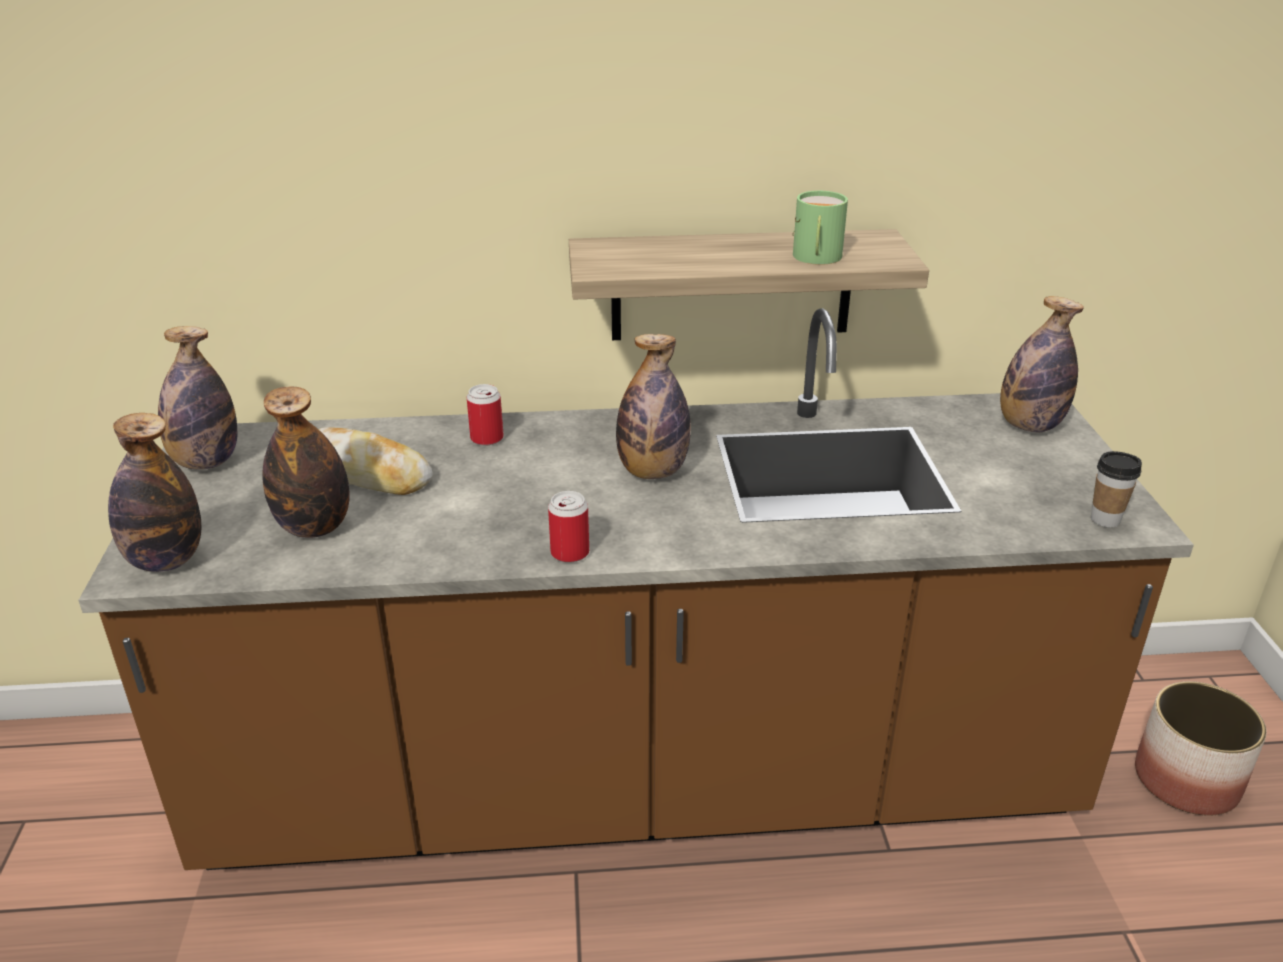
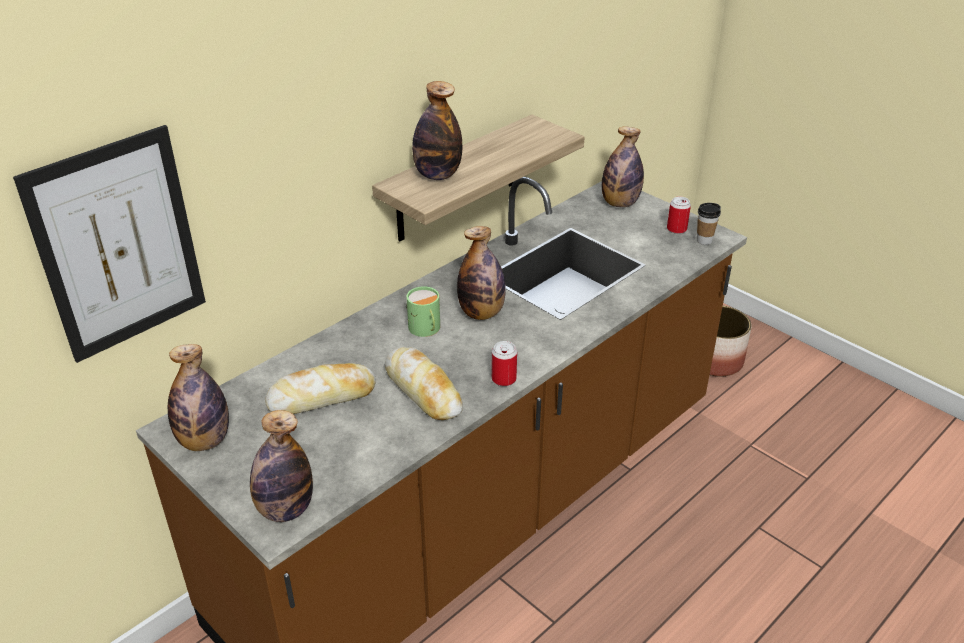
camera: 40 degrees left, 5 degrees up
bottle [262,386,350,538] -> bottle moved to [412,81,462,180]
can [467,384,504,446] -> can moved to [667,196,691,234]
green mug [792,191,848,265] -> green mug moved to [406,286,440,337]
none -> picture [13,125,206,363]
none -> bread [385,347,463,420]

